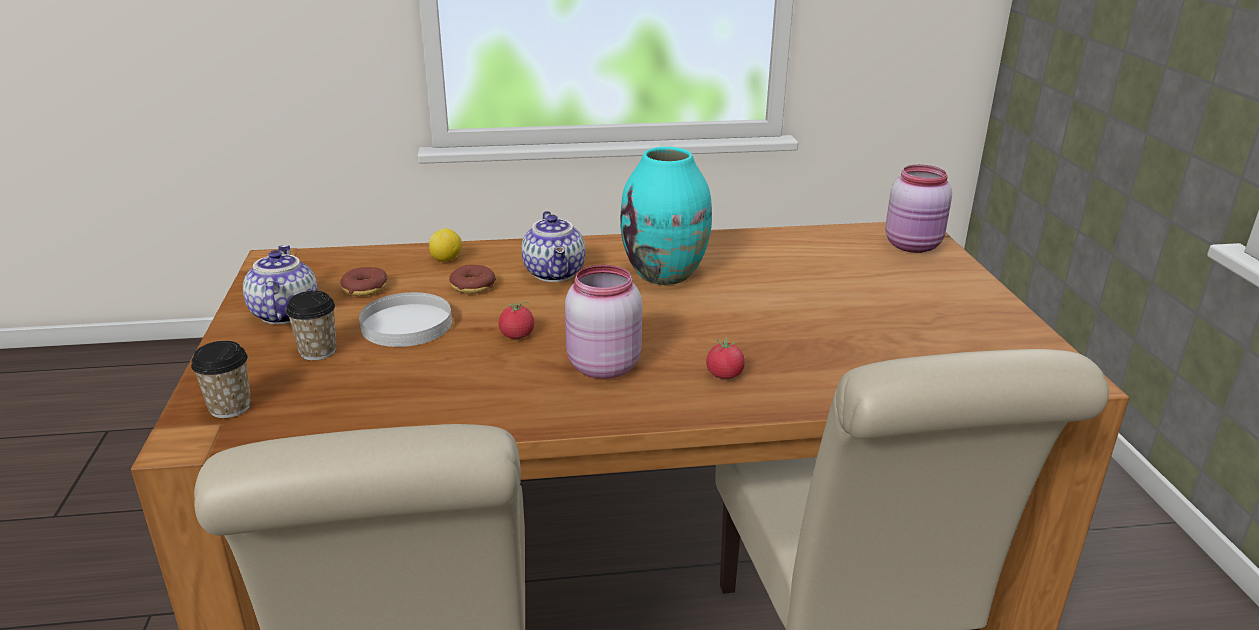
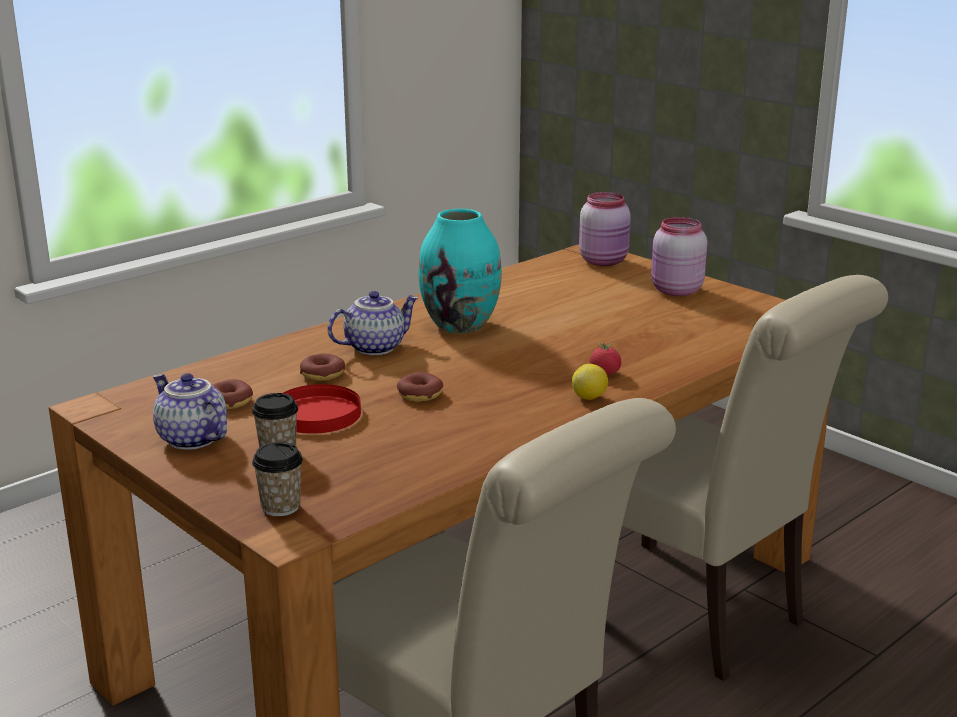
camera: 35 degrees left, 5 degrees down
white plate [359,292,452,347] -> red plate [283,384,361,434]
lemon [429,228,462,262] -> lemon moved to [572,364,608,400]
tomato [499,301,534,339] -> donut [397,372,443,402]
teapot [521,211,586,282] -> teapot turned 75 degrees counterclockwise [328,291,419,355]
pink jar [565,265,642,379] -> pink jar moved to [651,217,707,296]

